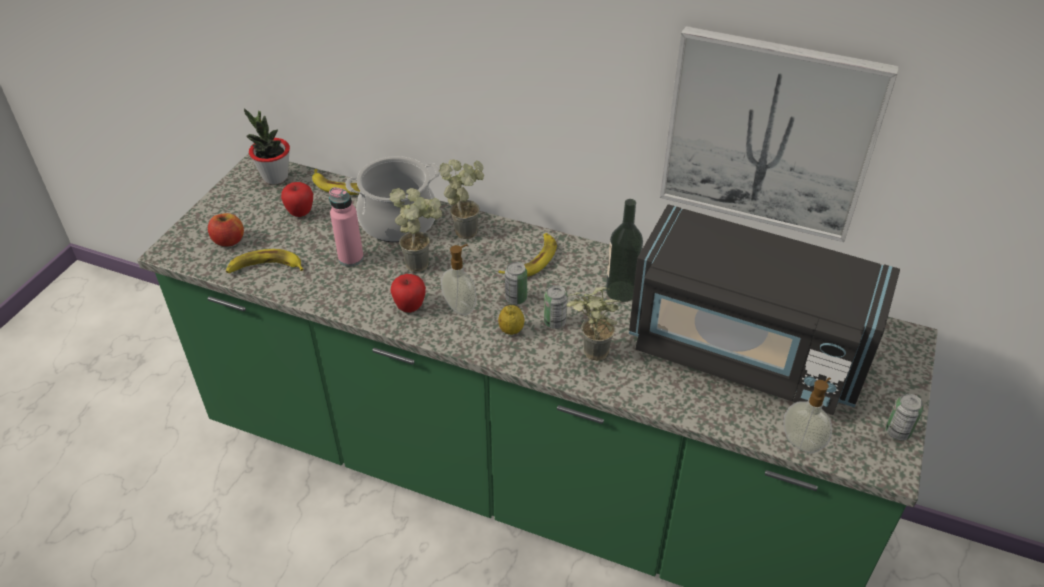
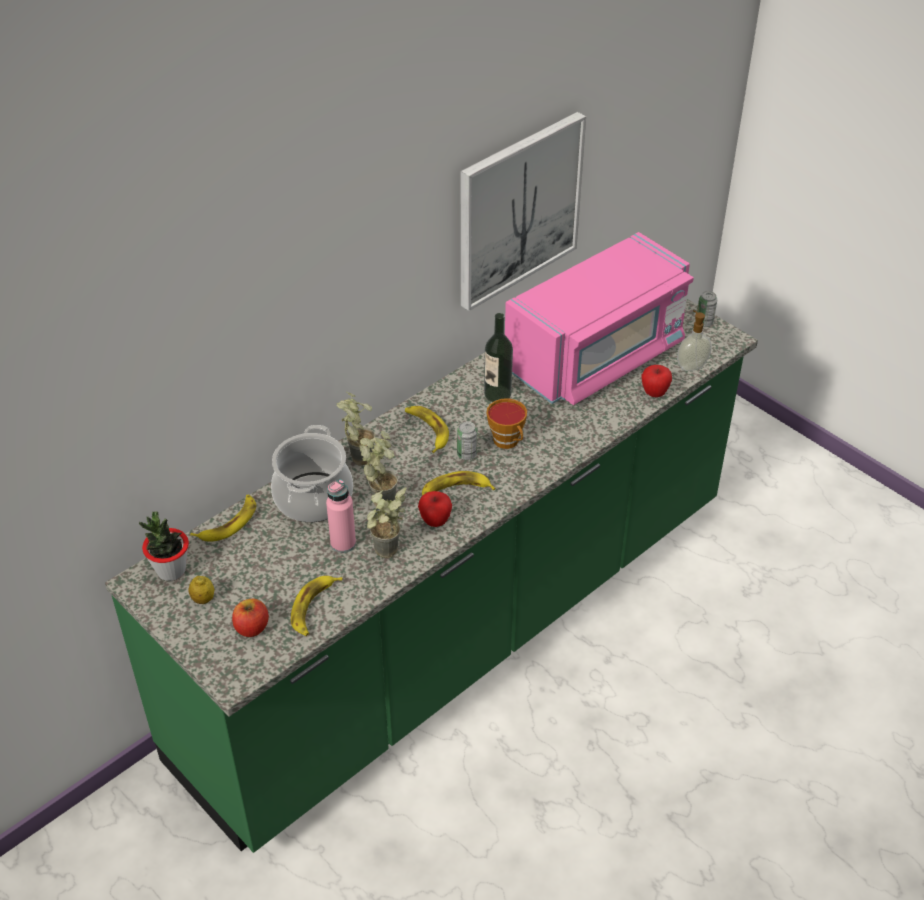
camera: 65 degrees left, 0 degrees up
apple [281,182,313,217] -> apple moved to [641,365,672,397]
soap dispenser [441,244,477,315] -> banana [422,471,496,496]
lemon [498,305,524,335] -> lemon moved to [188,576,215,604]
can [544,285,568,329] -> cup [486,398,527,449]
potted plant [566,287,622,361] -> potted plant moved to [367,487,407,558]
black microwave [629,204,900,415] -> pink microwave [505,232,694,405]

